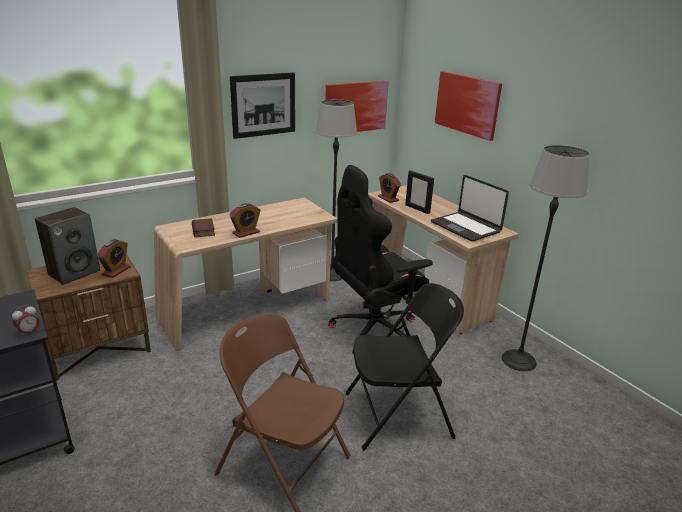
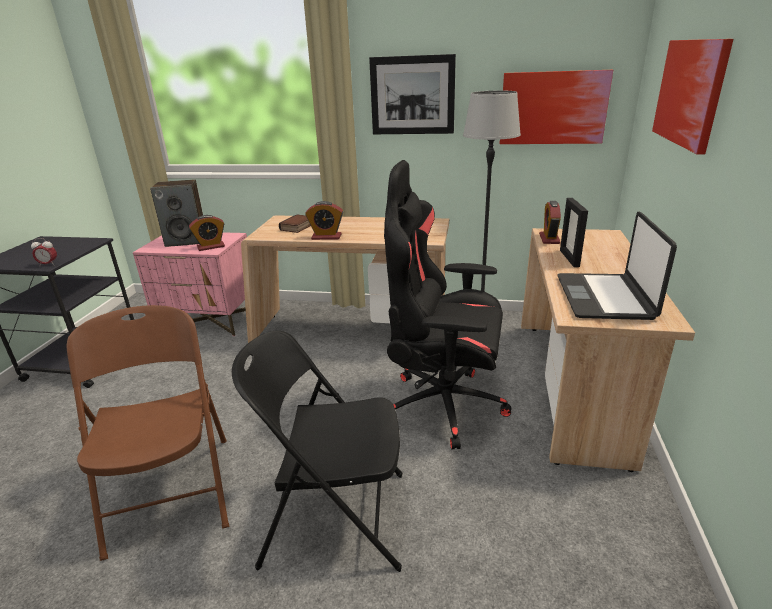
camera: 45 degrees right, 0 degrees up
brown nightstand [26,254,151,381] -> pink nightstand [133,232,247,336]
black chair [346,283,464,451] -> black chair turned 150 degrees clockwise [232,331,402,572]
floor lamp [502,145,590,371] -> none

